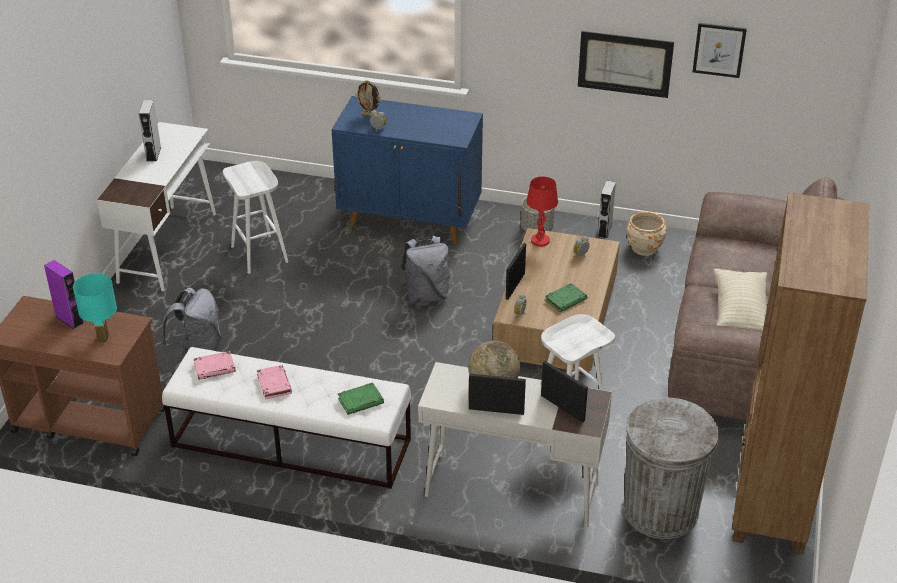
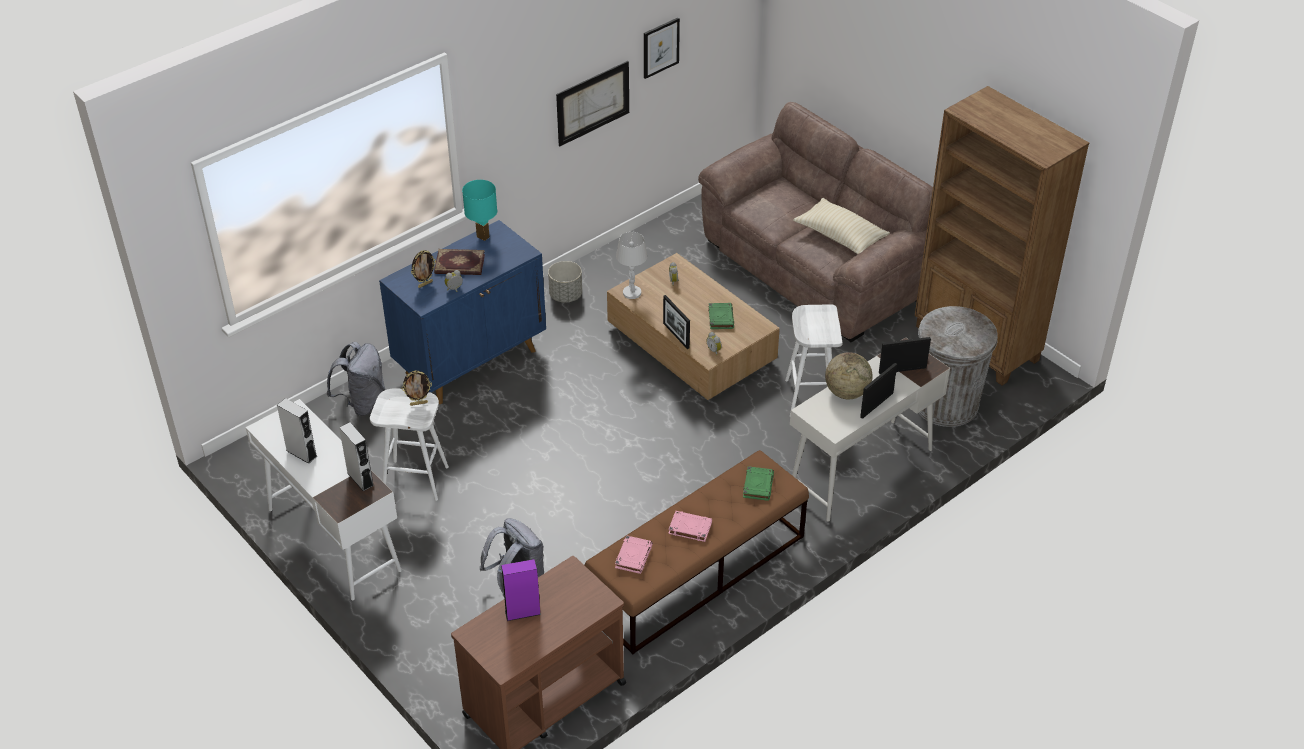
camera: 55 degrees left, 5 degrees up
turquoise table lamp [73,273,117,343] -> turquoise table lamp moved to [462,180,497,241]
white bench [162,347,411,489] -> brown bench [585,450,809,654]
grey backpack [400,236,450,304] -> grey backpack moved to [327,342,385,416]
red table lamp [526,177,558,247] -> white table lamp [616,232,647,299]
grey speaker [597,180,616,239] -> grey speaker moved to [339,422,374,491]
beige planter [627,211,667,256] -> none
none -> picture frame [401,370,432,406]
none -> book [434,249,485,275]

